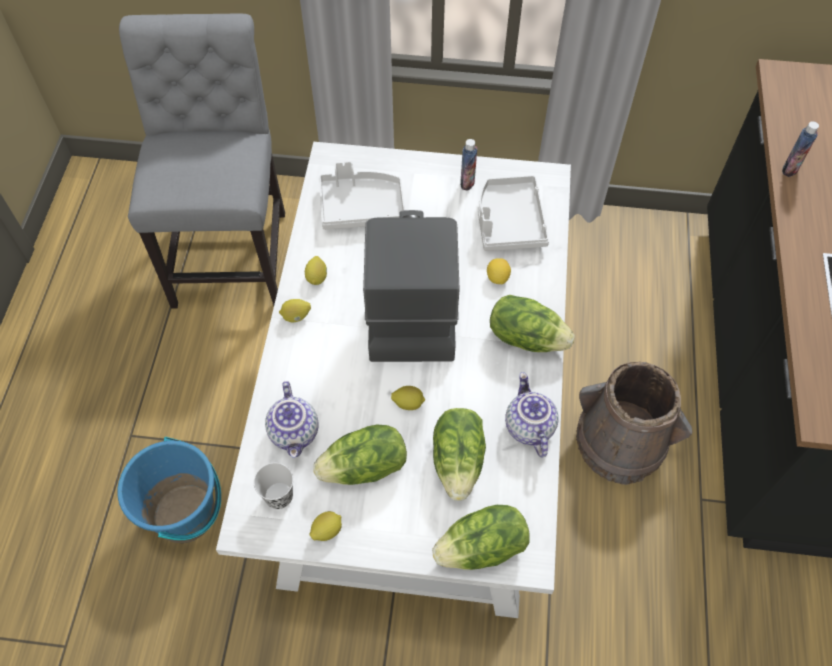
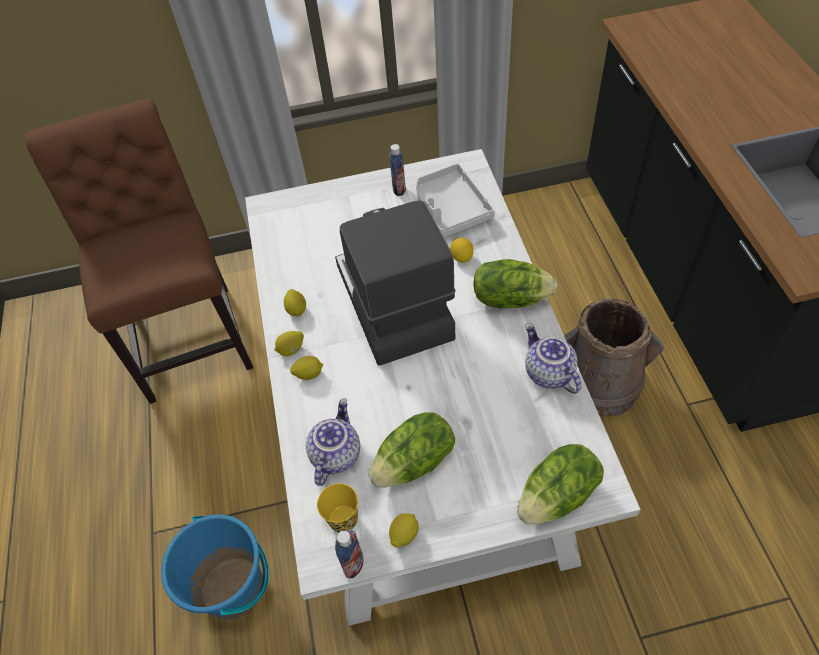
camera: 15 degrees left, 5 degrees down
grey chair [119,14,285,309] -> brown chair [25,99,253,404]
black cup [254,463,293,509] -> yellow cup [317,483,358,532]
teapot [265,381,319,458] -> teapot turned 135 degrees counterclockwise [306,398,360,486]
grey tray [319,161,405,230] -> none
lemon [391,386,425,410] -> lemon moved to [290,356,323,380]
lettuce [433,408,486,501] -> none
bottle [782,121,819,177] -> bottle moved to [335,530,364,578]

